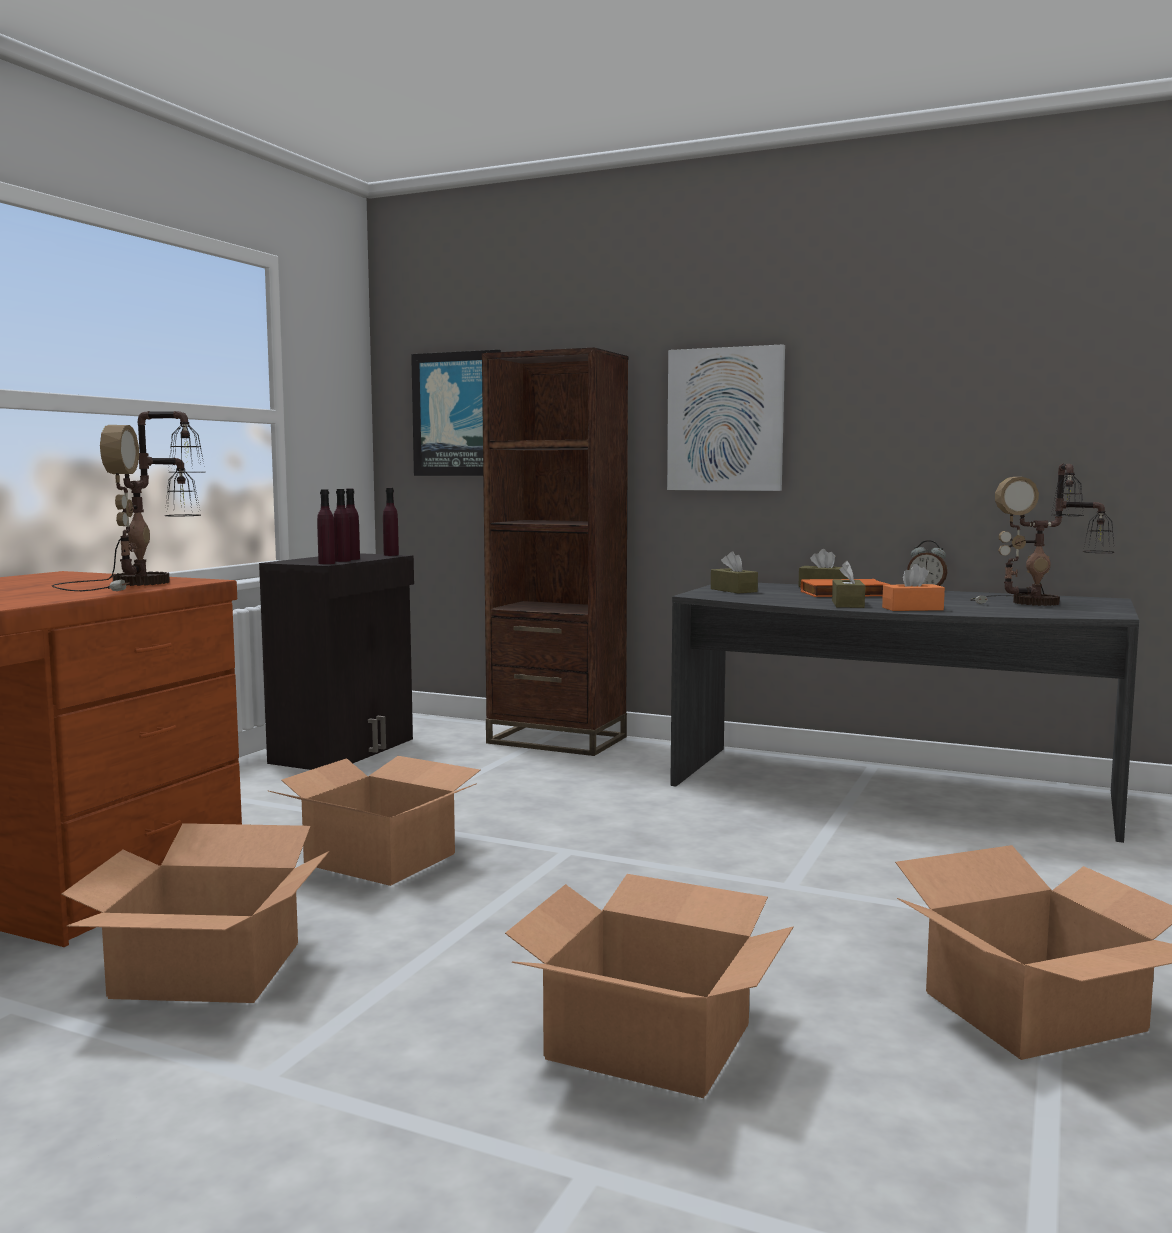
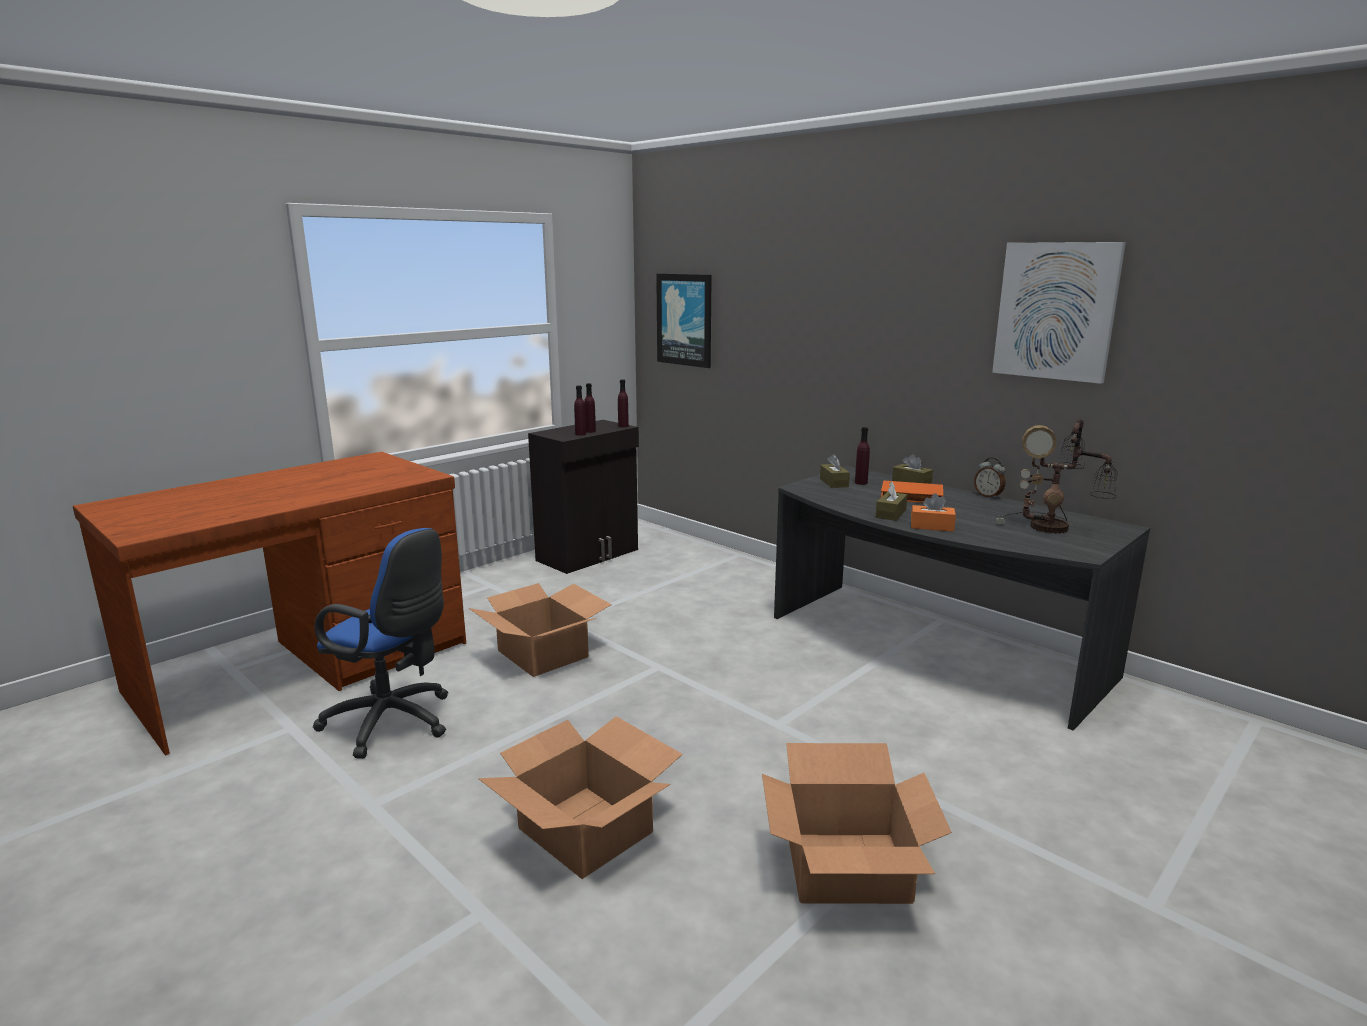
camera: 20 degrees right, 10 degrees up
table lamp [52,411,206,591] -> none
cardboard box [61,823,329,1003] -> blue office chair [313,528,448,759]
purple bottle [317,489,335,564] -> purple bottle moved to [855,427,870,485]
brown bookcase [482,347,628,756] -> none
picture [667,344,785,491] -> picture moved to [992,242,1126,384]

